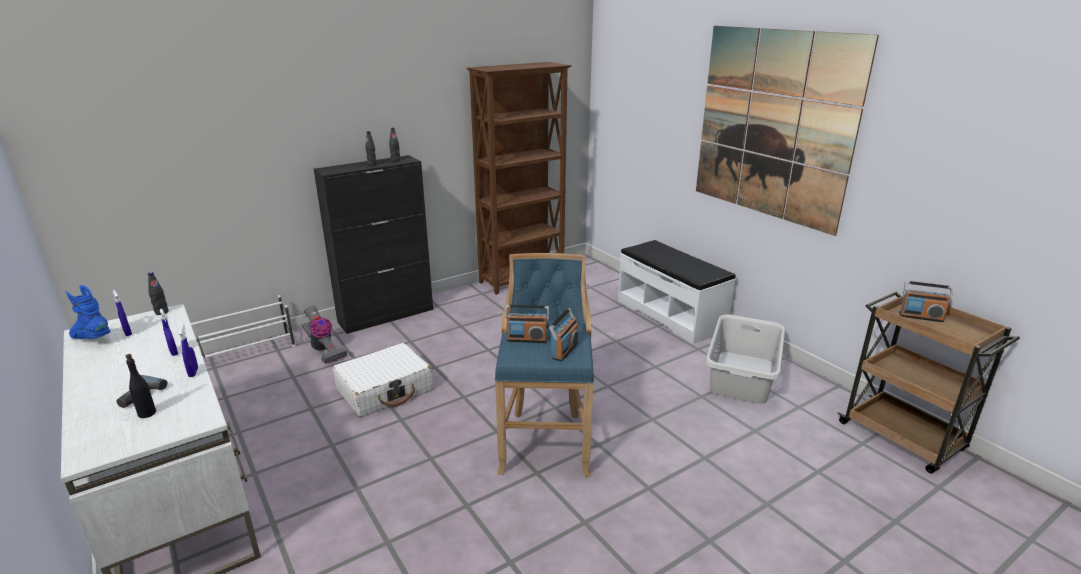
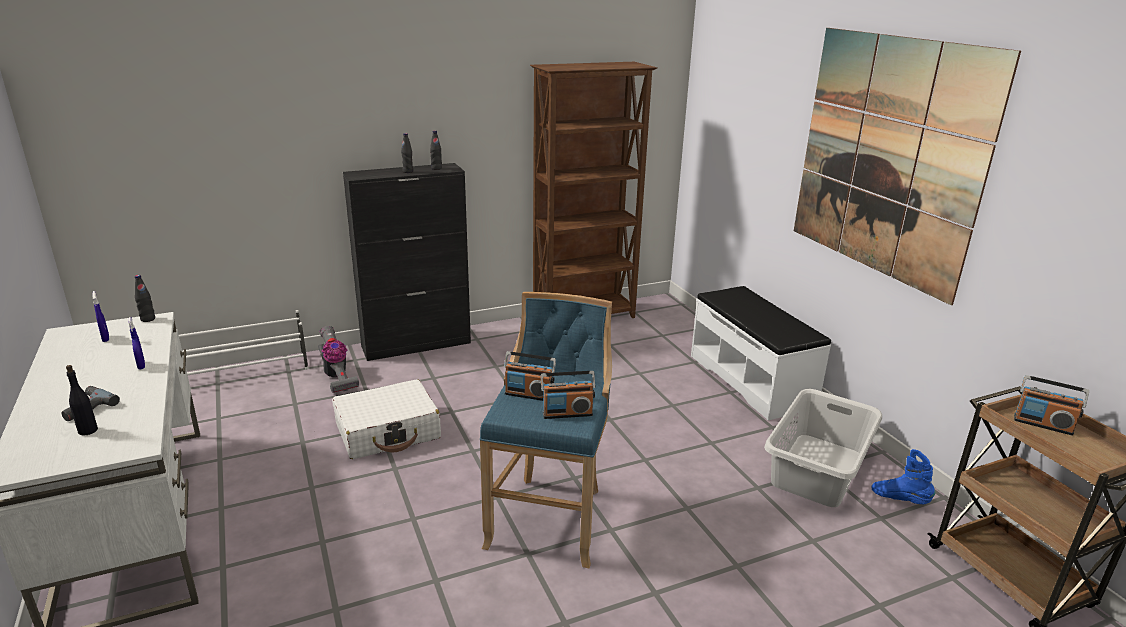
camera: 10 degrees right, 0 degrees up
blue boot [65,285,111,339] -> blue boot moved to [872,449,936,504]
blue spray bottle [179,325,198,377] -> none
radio [549,308,578,361] -> radio turned 45 degrees clockwise [541,371,596,419]

